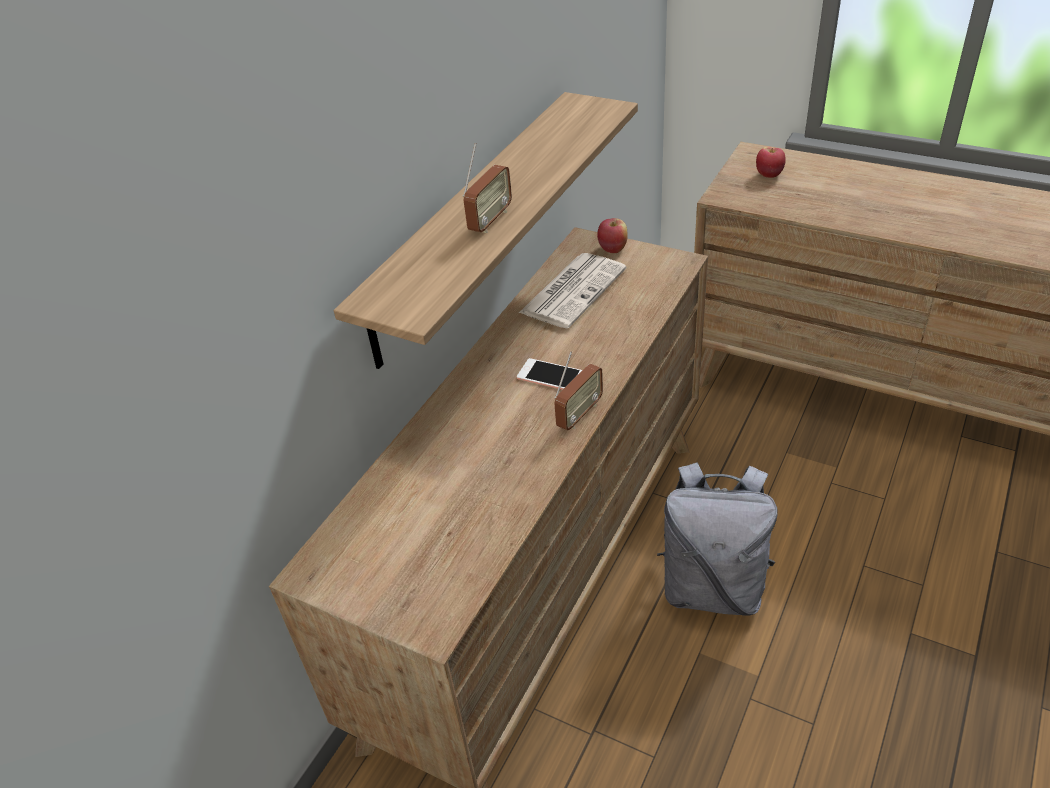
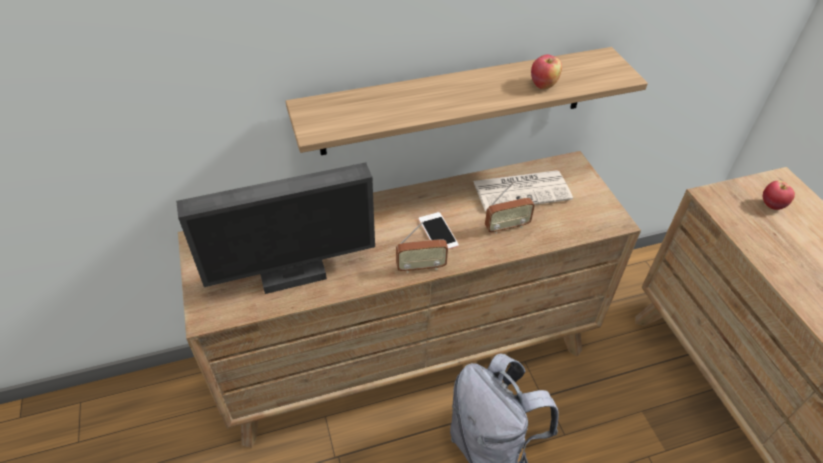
camera: 40 degrees right, 5 degrees up
radio [463,143,512,233] -> radio moved to [485,182,535,234]
apple [597,218,628,253] -> apple moved to [531,54,562,89]
none -> monitor [176,162,375,294]

